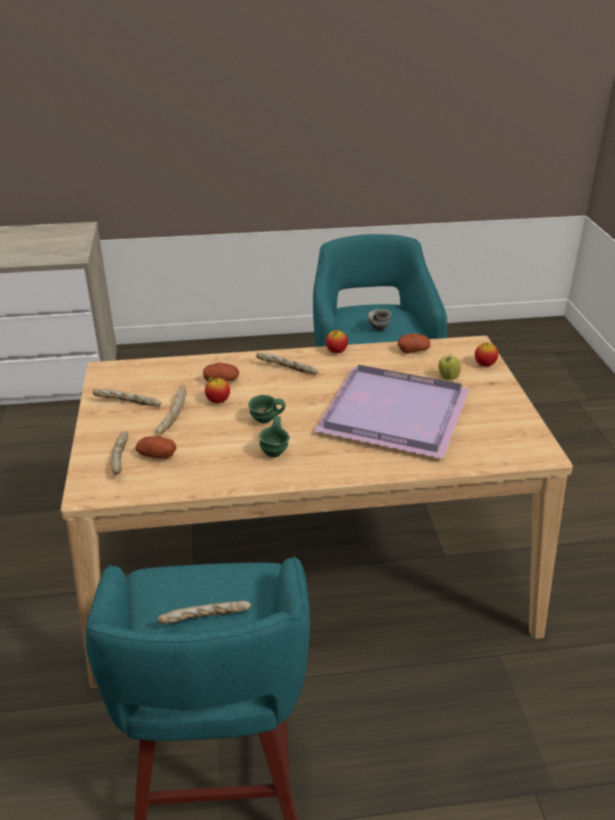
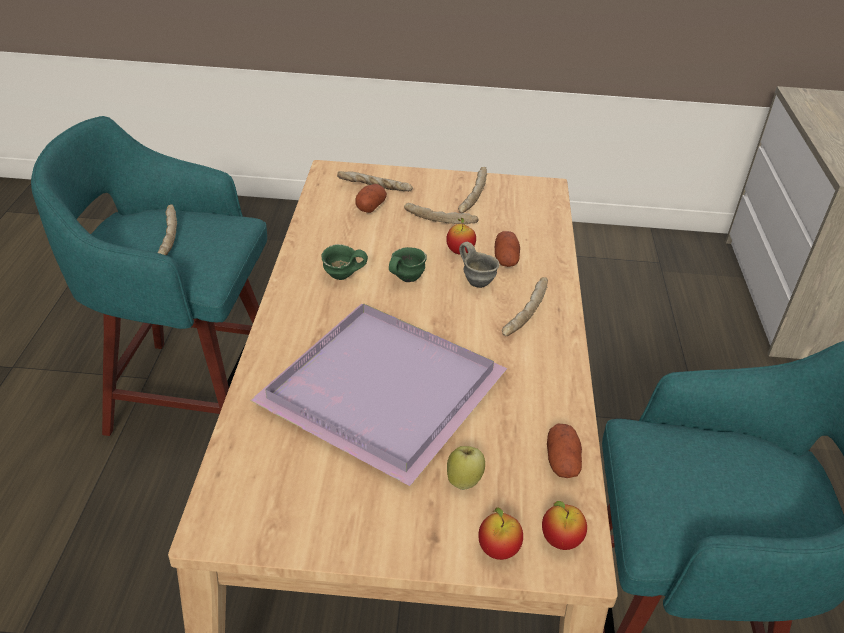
camera: 100 degrees right, 5 degrees up
apple [326,330,348,353] -> apple moved to [542,501,587,550]
grey mug [368,309,391,331] -> grey mug moved to [459,242,499,288]

